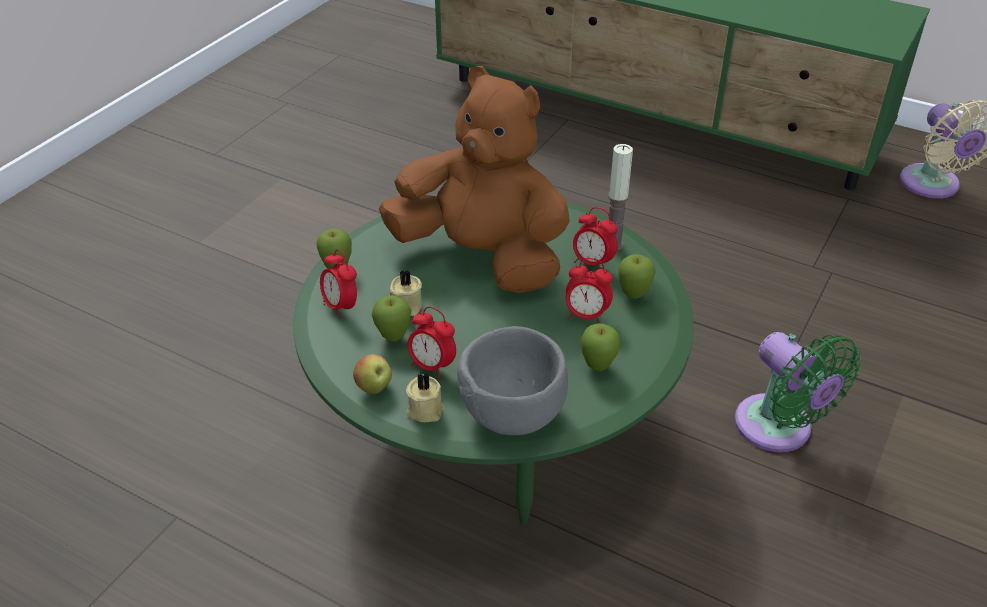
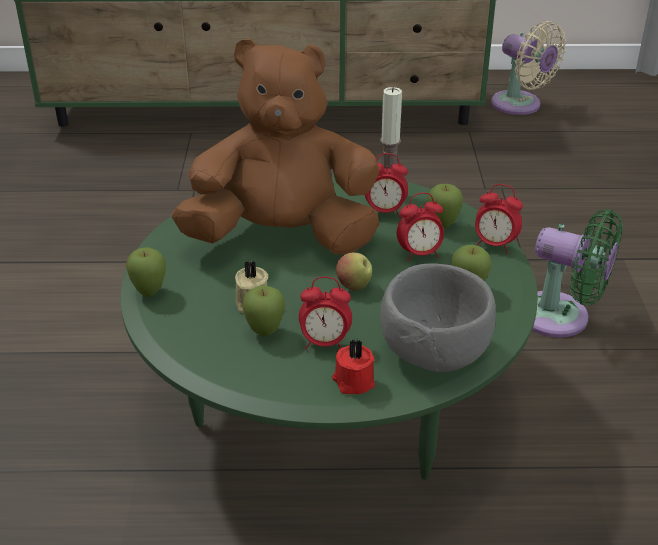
camera: 30 degrees left, 5 degrees down
alarm clock [320,249,357,319] -> alarm clock moved to [475,184,523,254]
apple [353,354,392,394] -> apple moved to [336,253,372,291]
beige candle [406,373,444,422] -> red candle [332,339,375,394]

